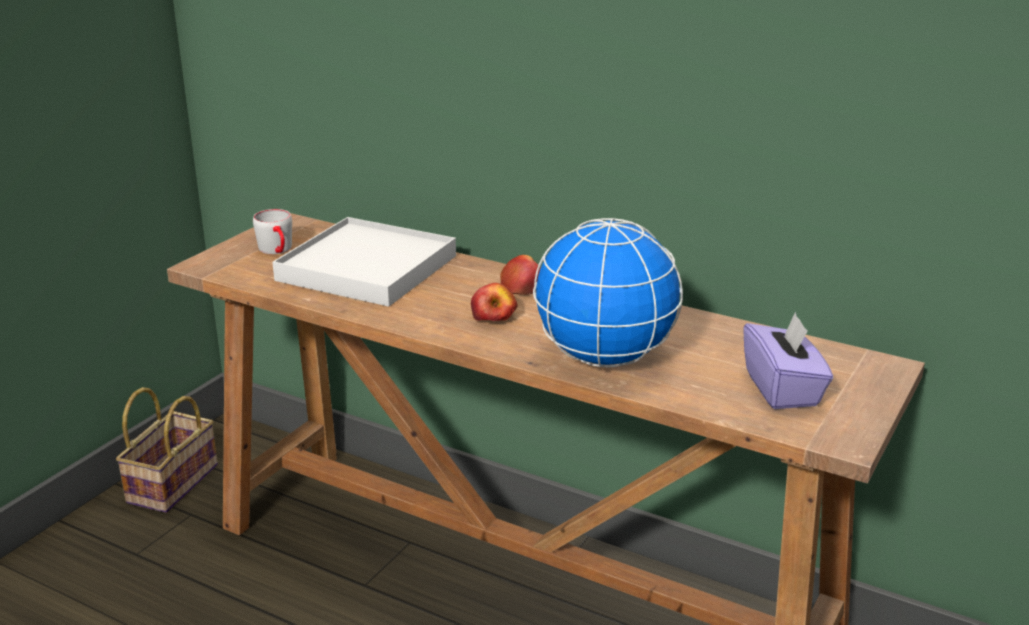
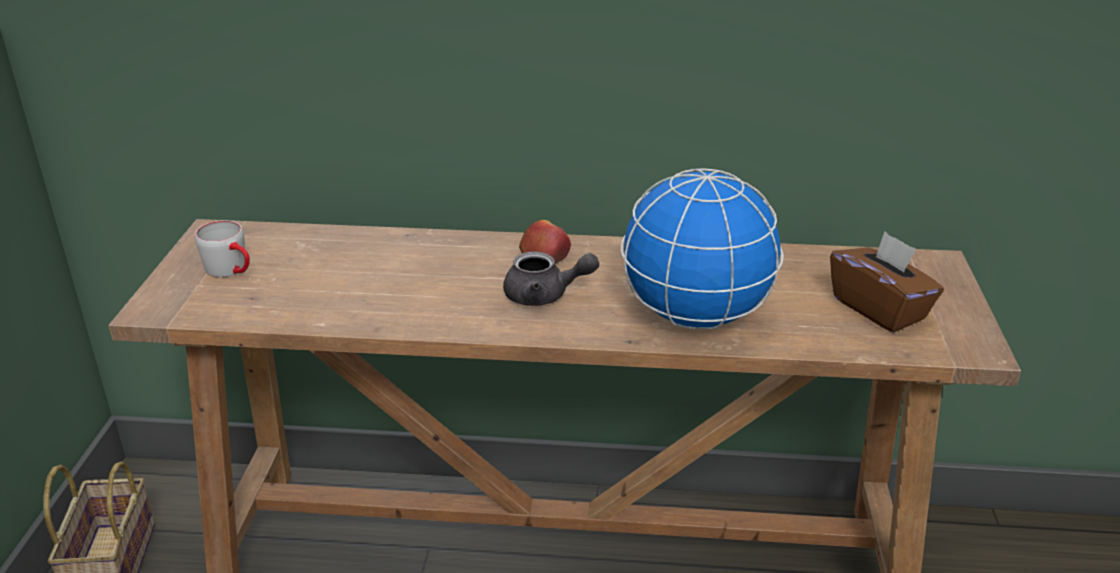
camera: 25 degrees left, 5 degrees up
white tray [272,217,456,307] -> none
apple [471,283,518,321] -> grey teapot [503,252,599,306]
purple tissue box [743,312,833,409] -> brown tissue box [830,231,944,333]

